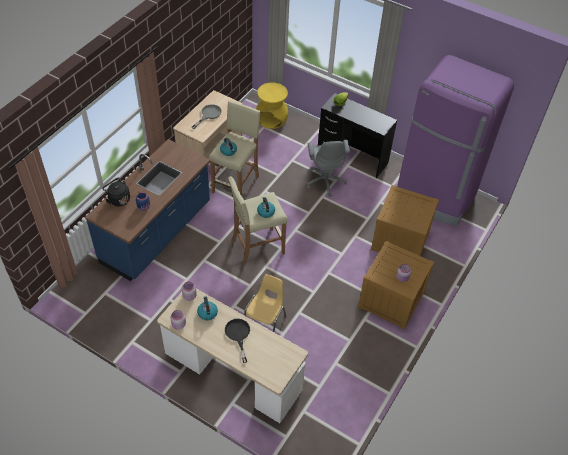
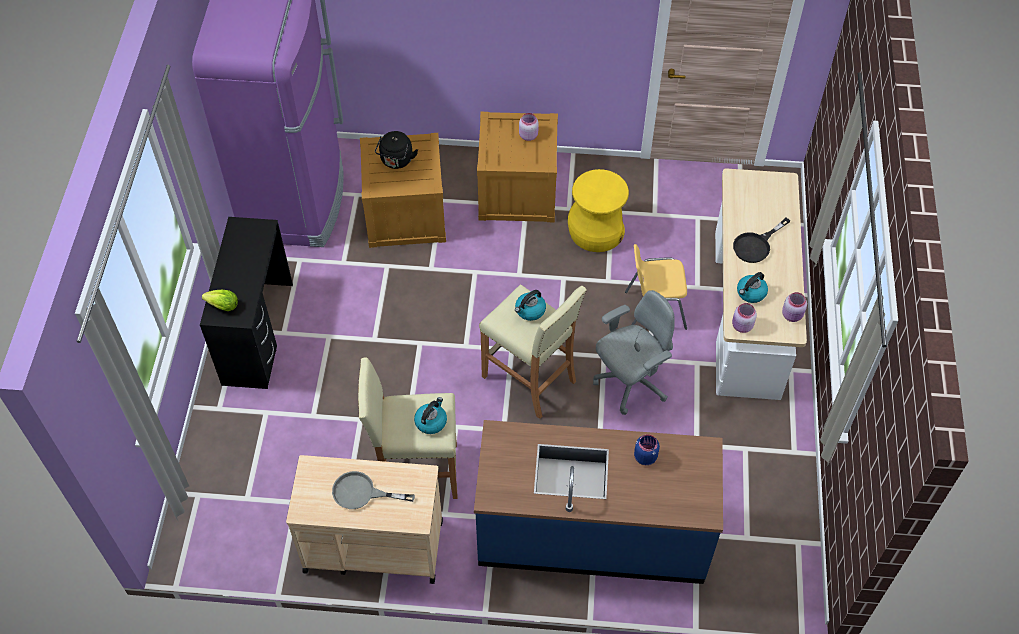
camera: 115 degrees left, 5 degrees up
black kettle [102,178,130,206] -> black kettle moved to [375,131,418,169]
yellow stool [256,82,288,129] -> yellow stool moved to [568,169,629,252]
grey office chair [307,140,350,197] -> grey office chair moved to [593,290,675,415]

